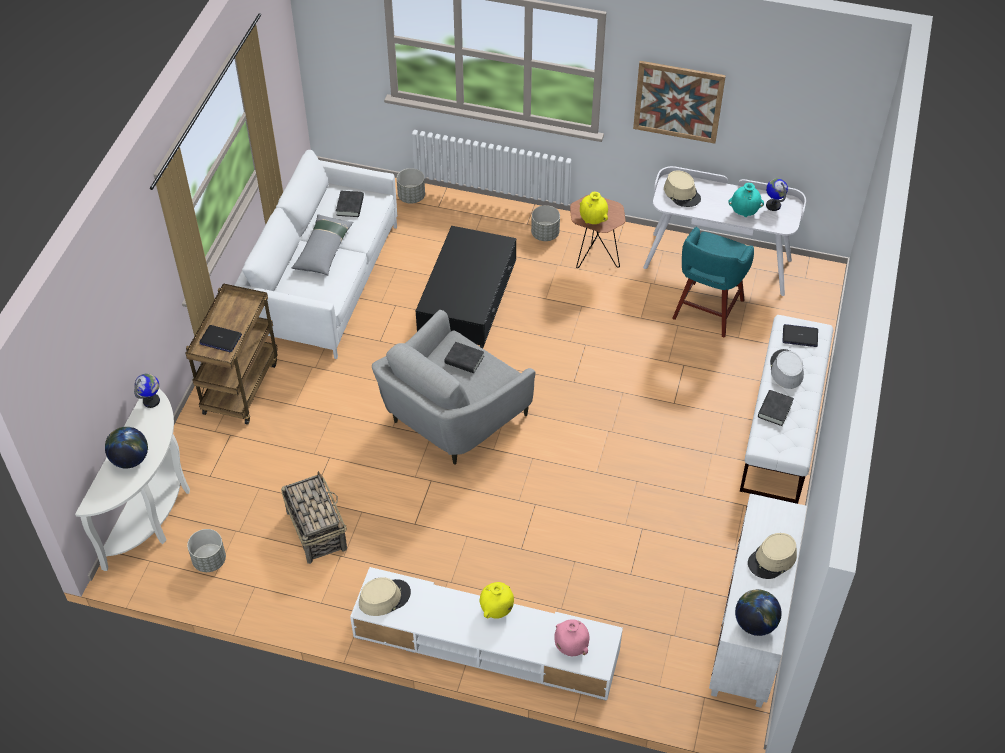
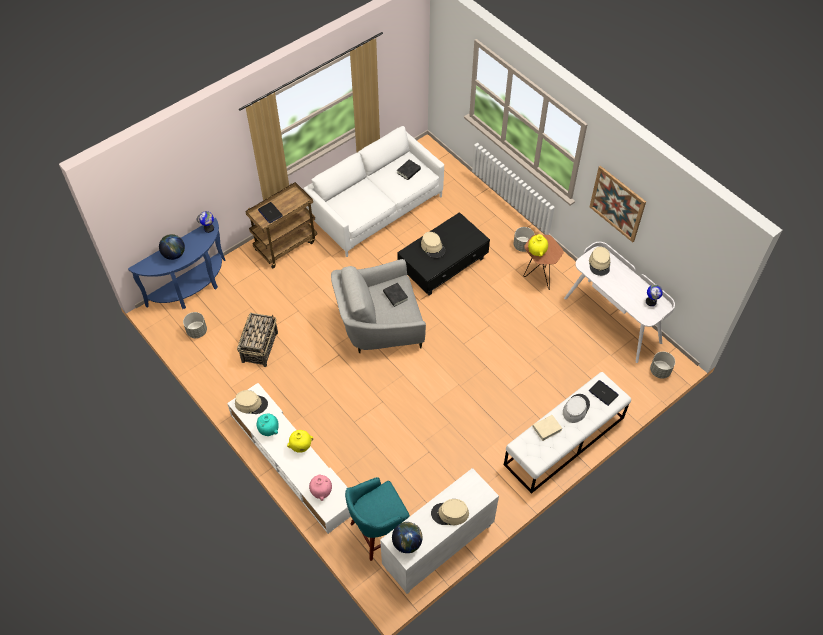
camera: 35 degrees right, 5 degrees up
white console table [75,389,190,571] -> blue console table [128,218,226,309]
grey pillow [292,214,353,275] -> none
grey planter [397,168,425,203] -> grey planter moved to [650,352,675,379]
turquoise stool [672,227,754,338] -> turquoise stool moved to [345,477,410,561]
turquoise vase [728,183,764,217] -> turquoise vase moved to [257,413,279,436]
black book [758,390,794,426] -> beige book [532,415,562,441]
none -> beige hat [421,232,445,258]

